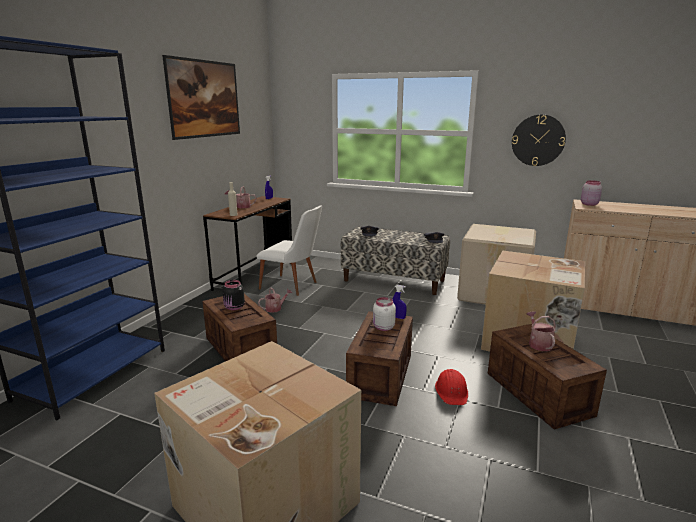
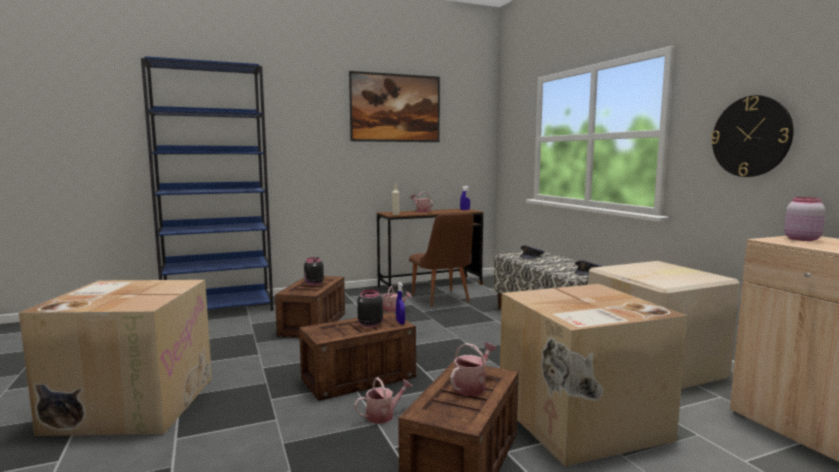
camera: 45 degrees right, 10 degrees down
white chair [256,206,322,296] -> brown chair [409,213,474,307]
white jar [373,297,396,331] -> black jar [357,290,383,327]
red hard hat [435,369,468,405] -> watering can [354,377,413,424]

